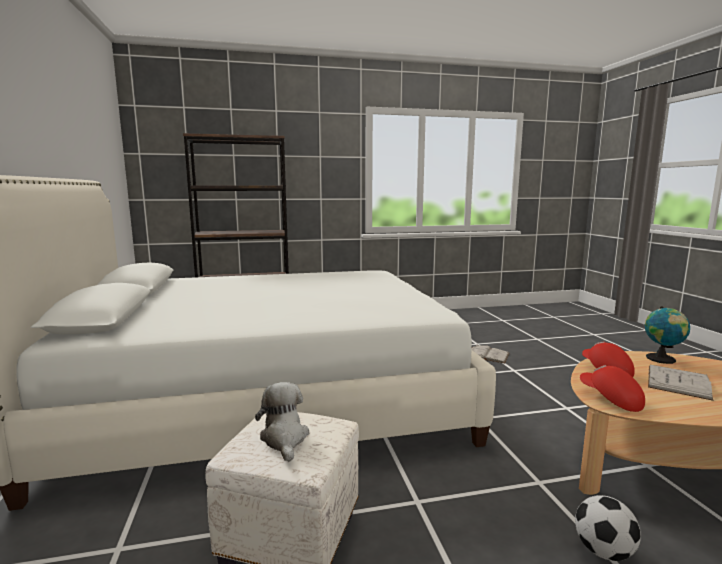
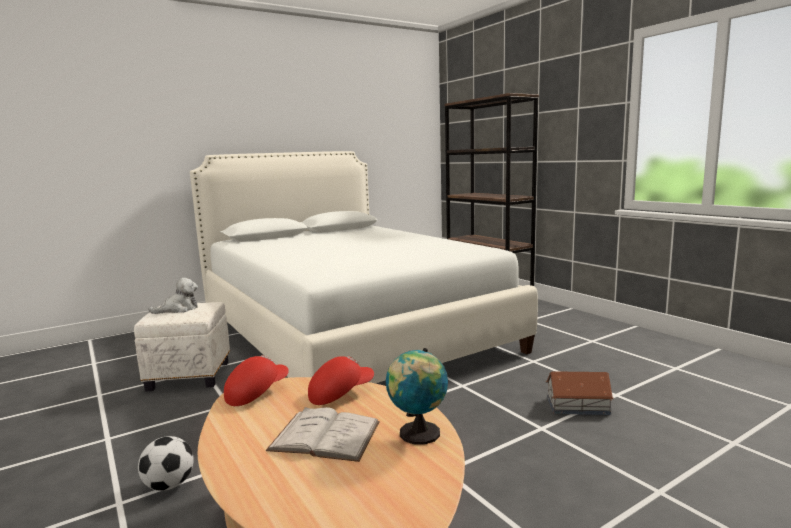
camera: 70 degrees right, 0 degrees up
white book [471,345,510,363] -> toy house [546,371,614,415]

